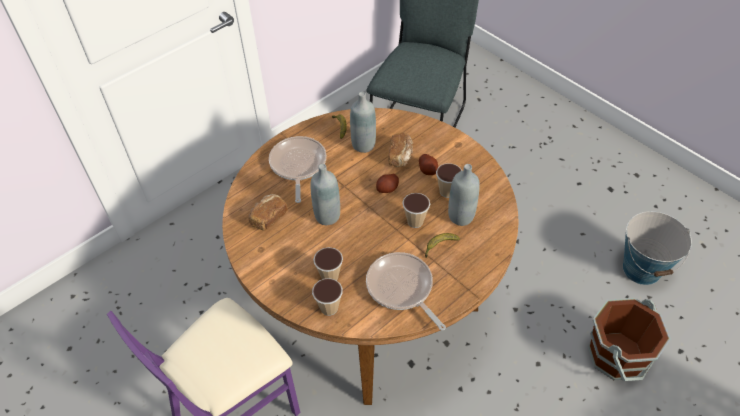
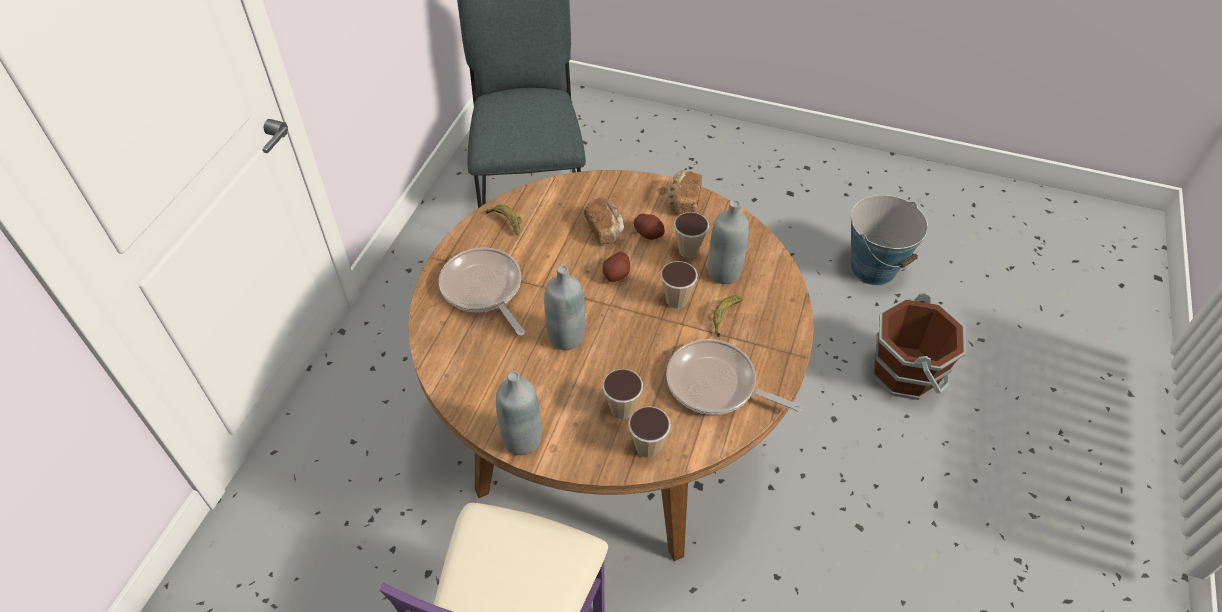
camera: 30 degrees left, 0 degrees up
bread [249,194,288,231] -> bread moved to [668,170,702,214]
grey bottle [350,92,376,153] -> grey bottle moved to [496,371,541,455]

